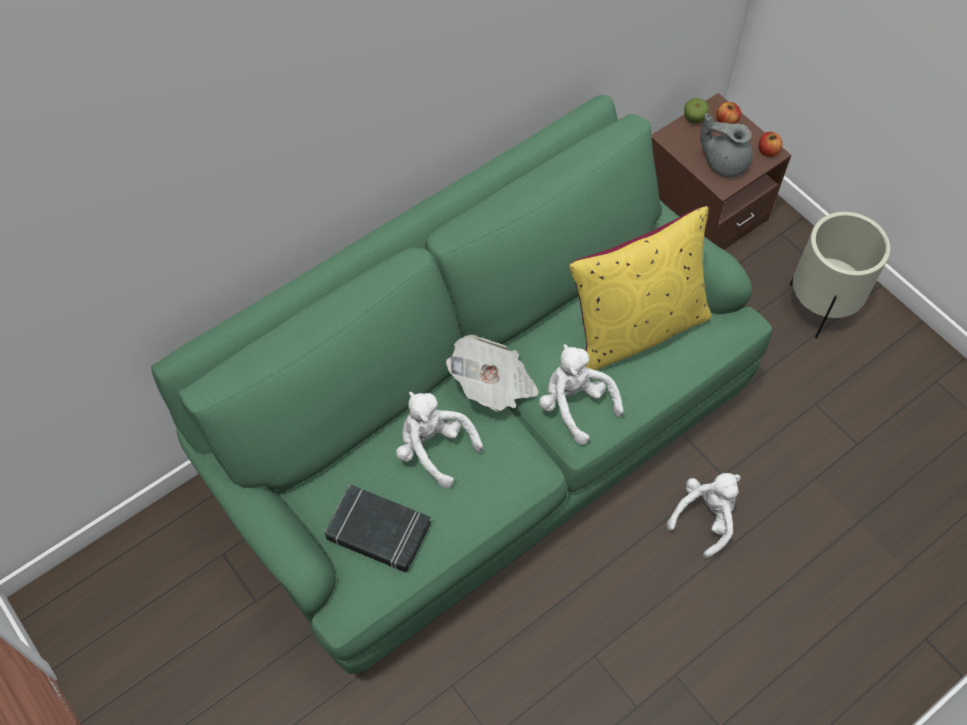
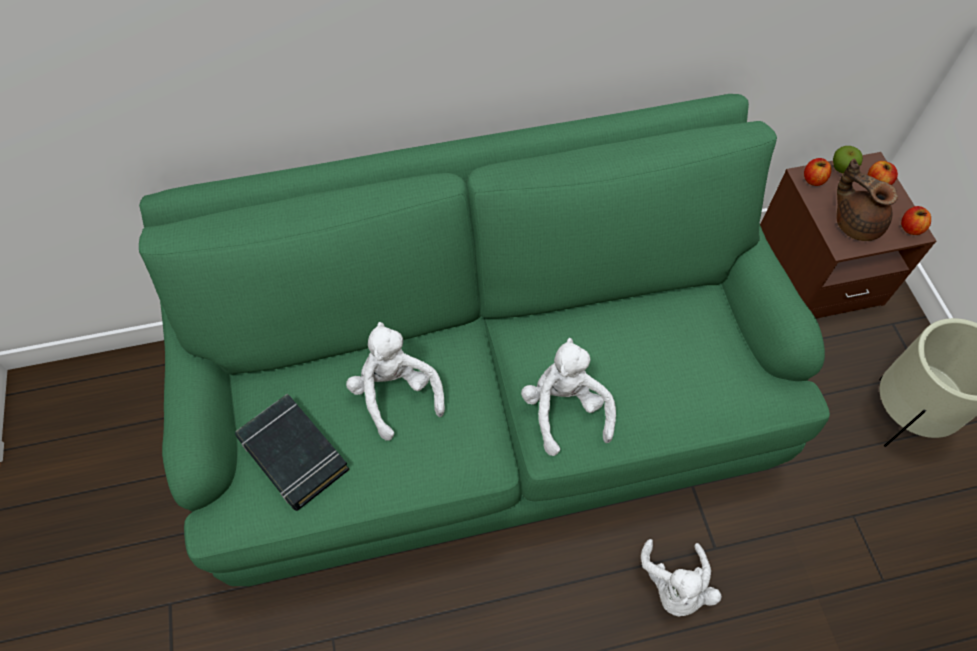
camera: 25 degrees right, 0 degrees up
newspaper [446,335,539,412] -> none
yellow pillow [569,206,711,370] -> none
white plush toy [666,473,741,558] -> white plush toy turned 120 degrees clockwise [641,539,722,617]
grey teapot [700,113,752,177] -> brown teapot [836,159,898,241]
none -> apple [804,158,832,186]

